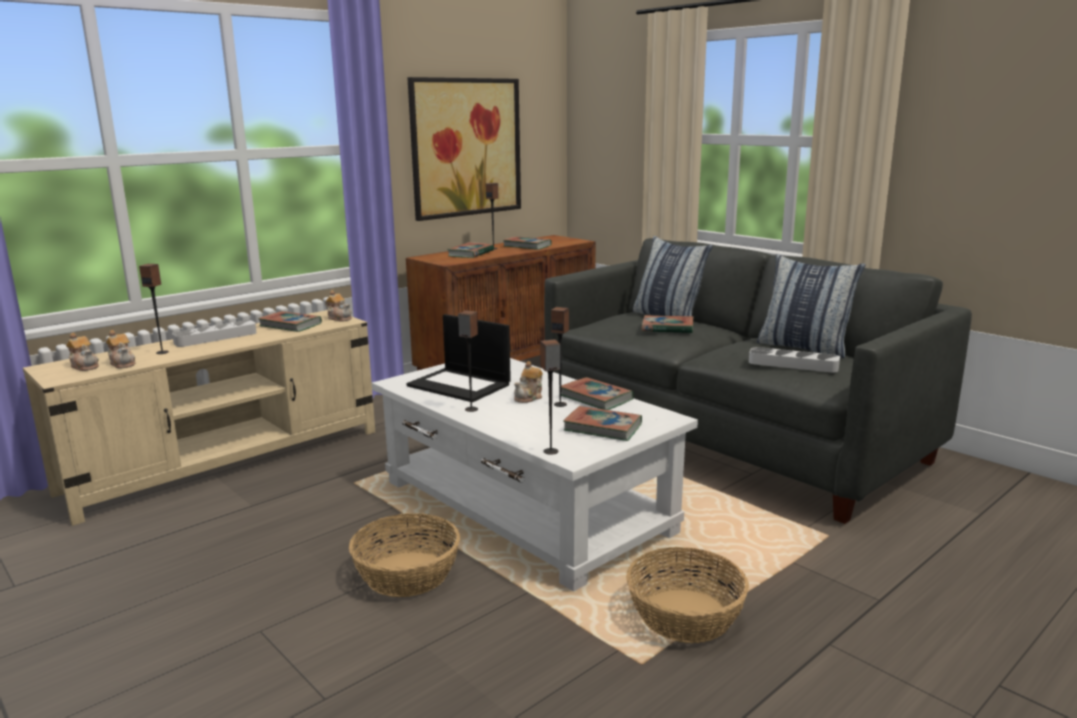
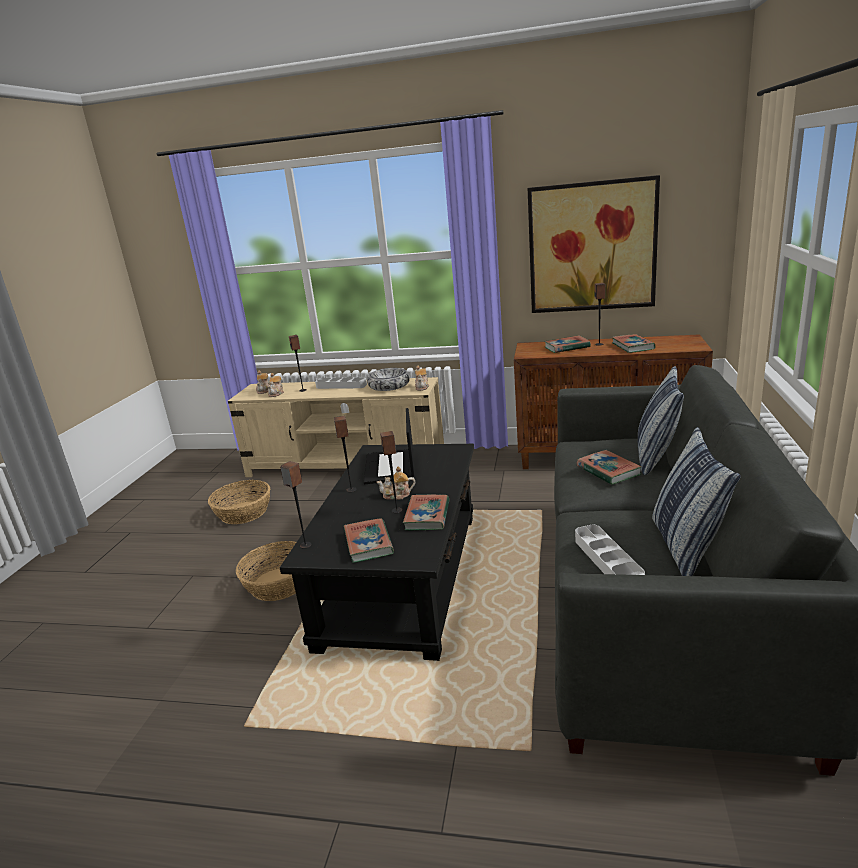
camera: 55 degrees right, 5 degrees up
book [258,311,322,332] -> bowl [367,368,410,391]
white coffee table [372,358,698,591] -> black coffee table [280,444,474,661]
basket [626,547,749,643] -> basket moved to [208,480,270,524]

